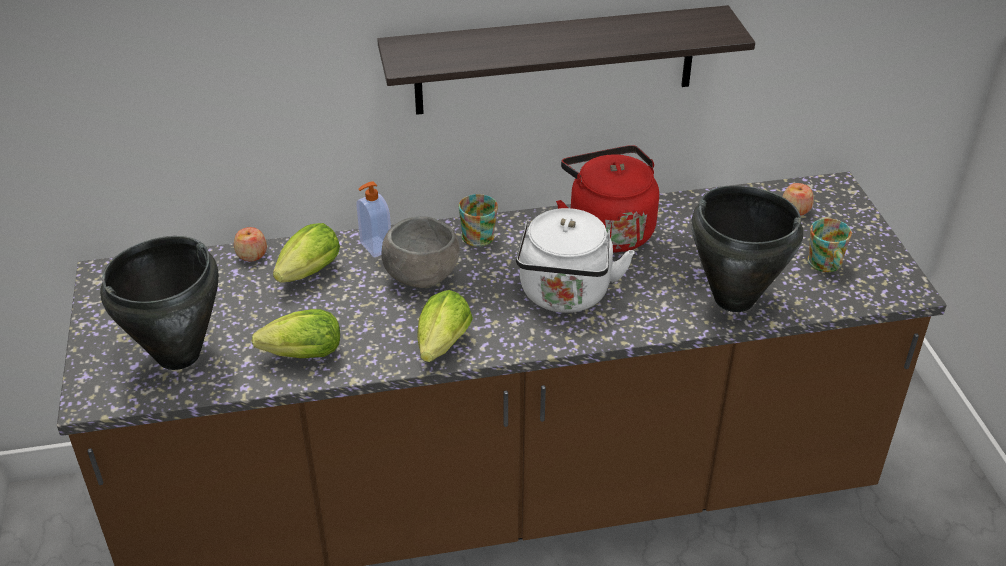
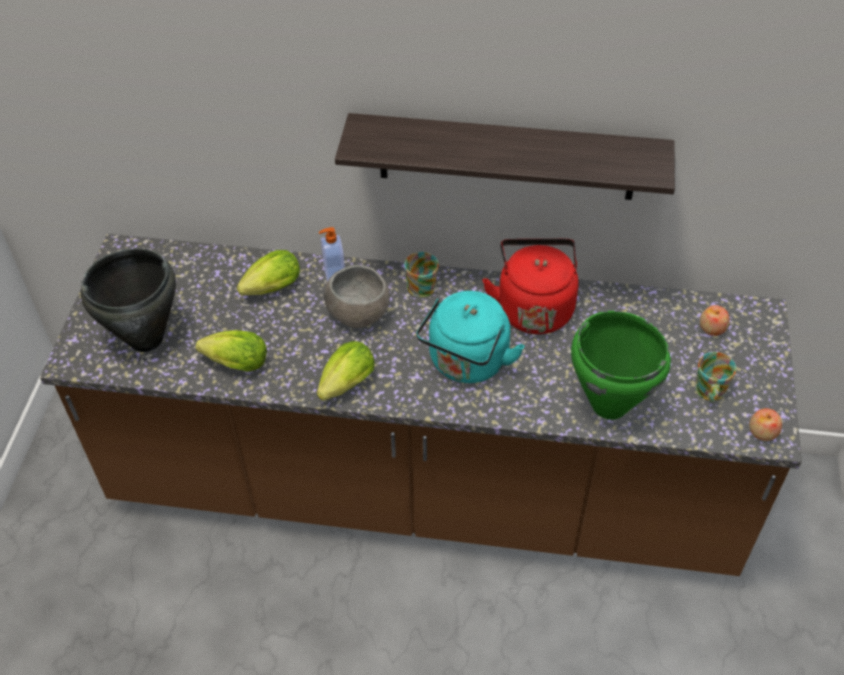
camera: 20 degrees right, 10 degrees up
apple [234,227,267,262] -> apple moved to [749,408,782,441]
white kettle [516,208,635,313] -> turquoise kettle [416,291,525,383]
black cooking pot [691,186,803,312] -> green cooking pot [571,311,671,420]

